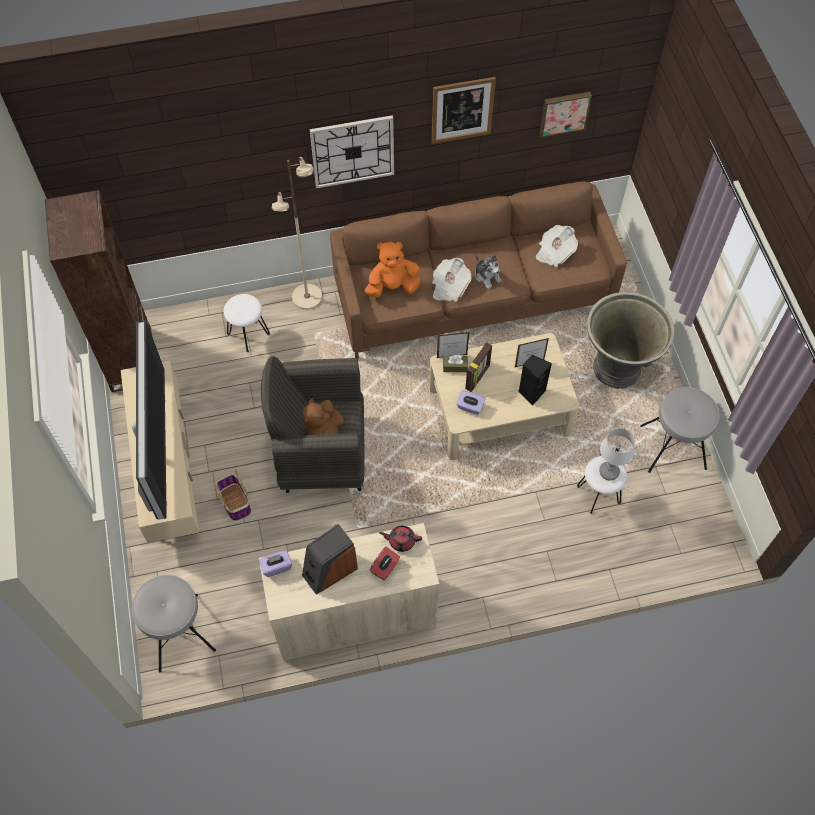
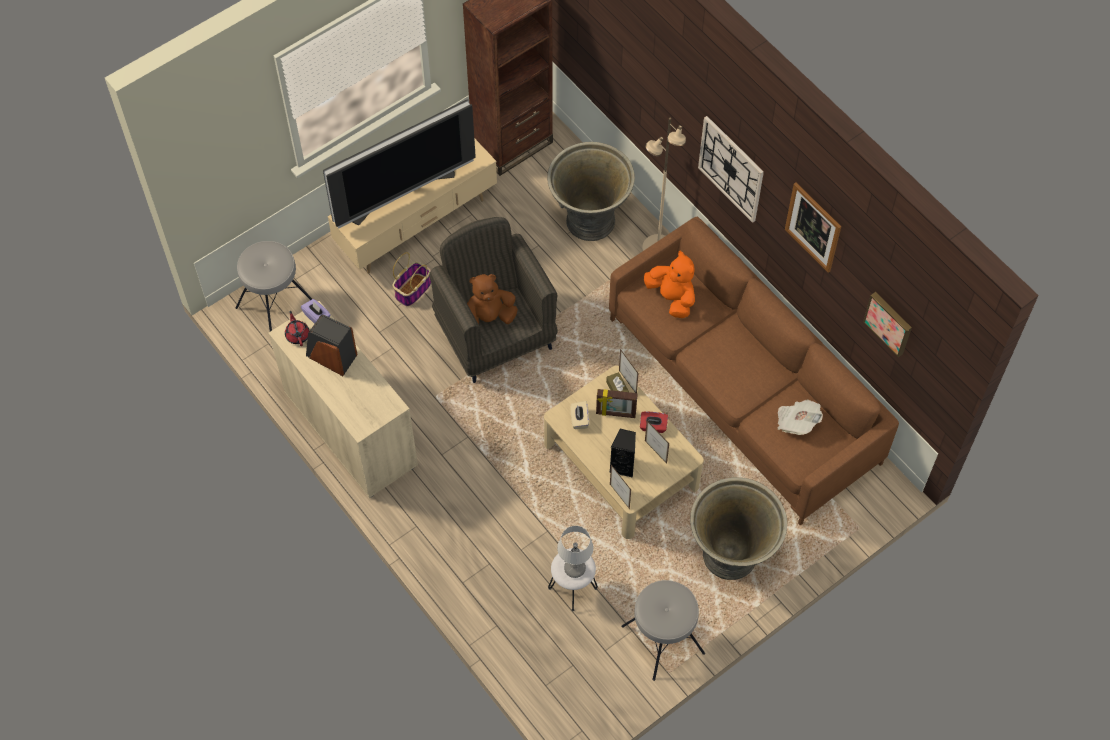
camera: 65 degrees right, 0 degrees up
white stool [224,294,270,352] -> grey planter [547,142,635,241]
red tissue box [370,547,400,580] -> red tissue box moved to [640,411,668,433]
red teapot [379,526,422,552] -> red teapot moved to [285,311,310,346]
newspaper [432,258,472,302] -> none
purple tissue box [456,390,485,415] -> beige tissue box [571,401,589,429]
plush toy [475,254,502,289] -> none
none -> picture frame [610,465,631,509]

